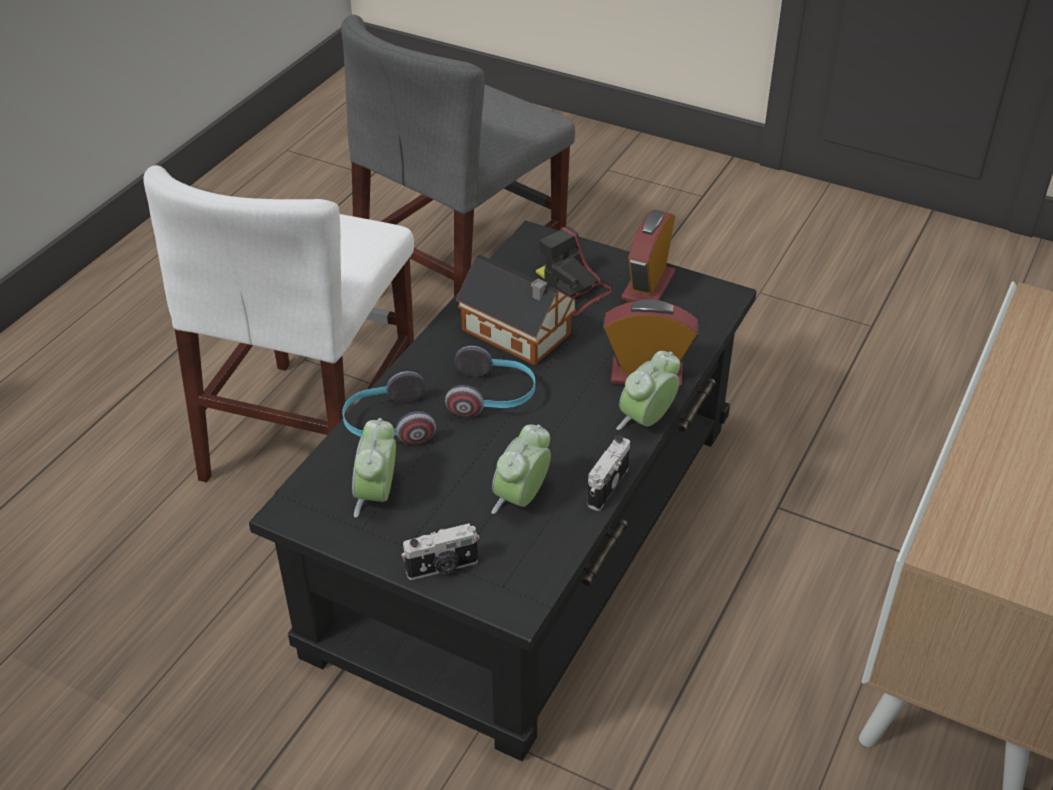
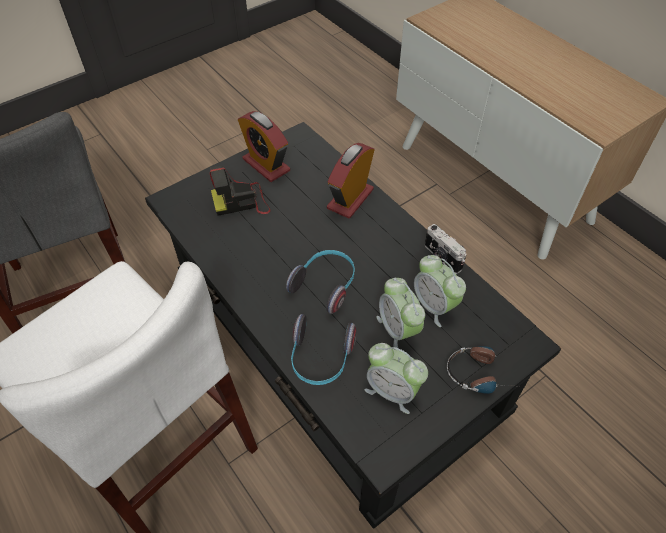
camera: 65 degrees left, 10 degrees up
camera [401,523,480,580] -> headphones [447,346,522,394]
toy house [456,254,578,365] -> none
alarm clock [616,351,680,430] -> alarm clock moved to [376,278,425,348]

